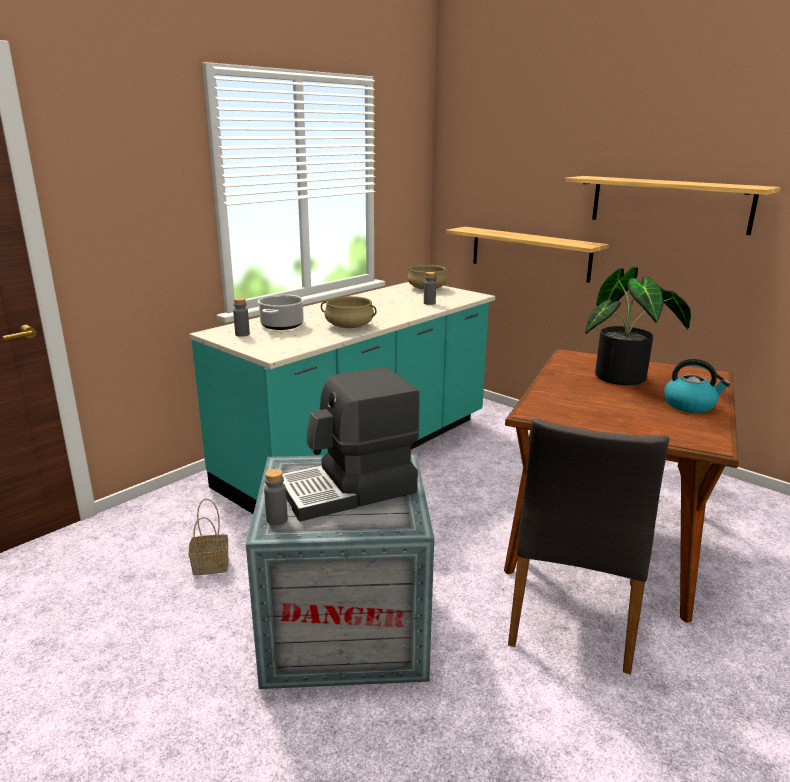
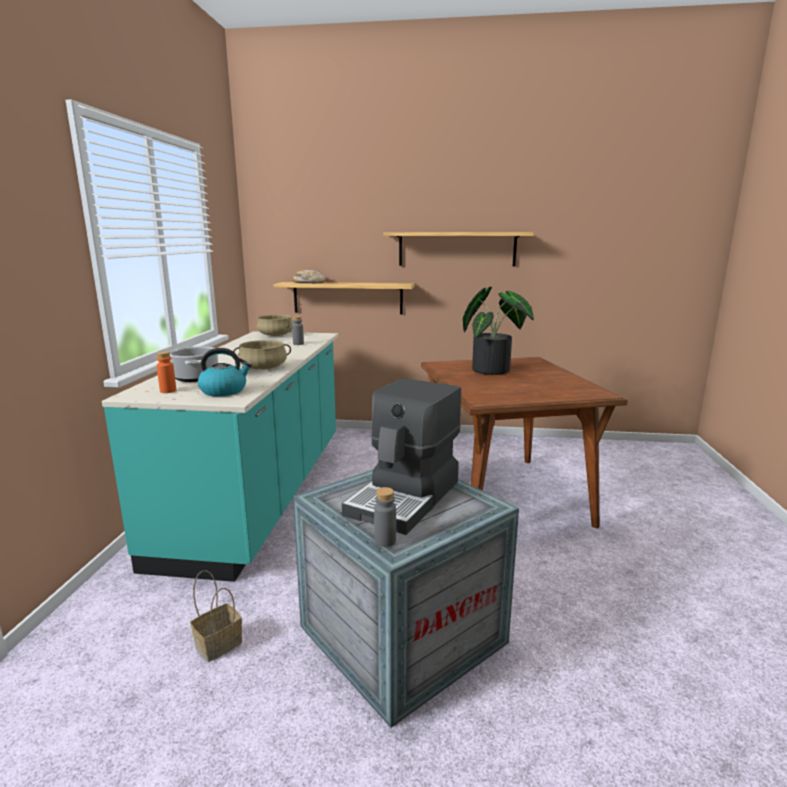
camera: 35 degrees left, 5 degrees down
grey bottle [233,298,250,337] -> orange bottle [156,351,176,393]
grey chair [508,418,669,674] -> none
kettle [664,359,731,413] -> kettle moved to [198,348,252,396]
none -> bread [292,270,326,283]

